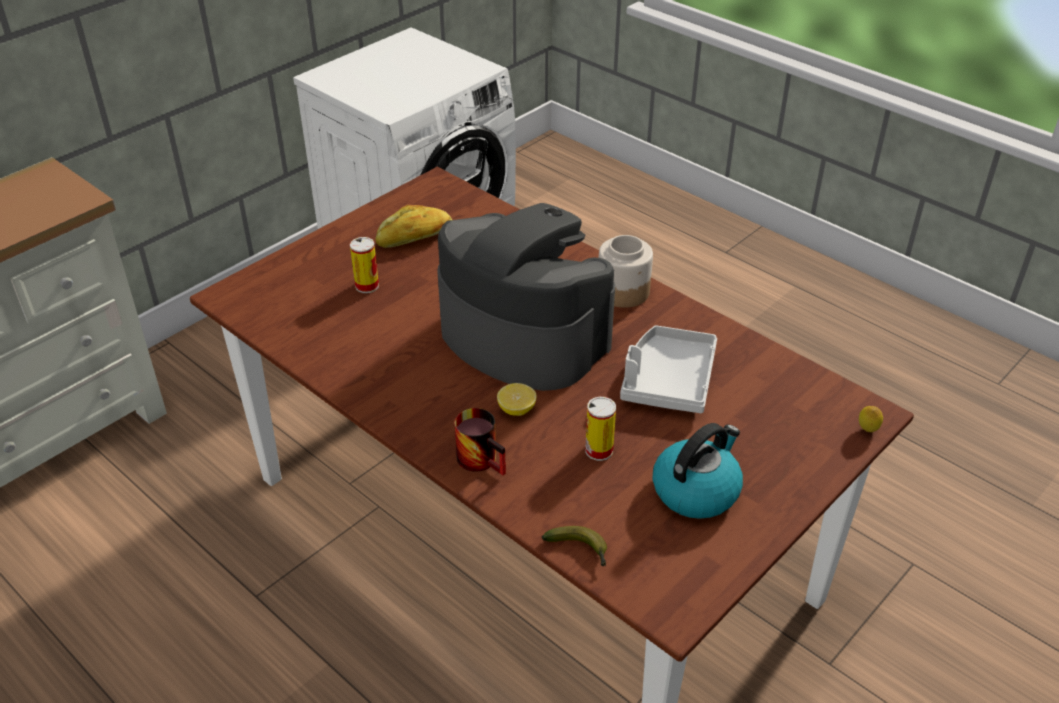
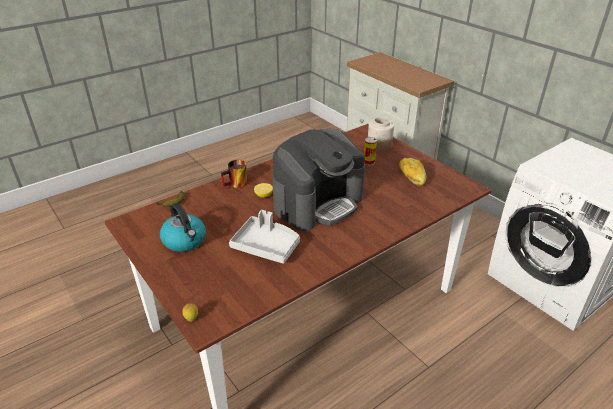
camera: 100 degrees right, 5 degrees down
can [585,397,616,461] -> none
jar [599,235,653,308] -> jar moved to [368,117,394,151]

